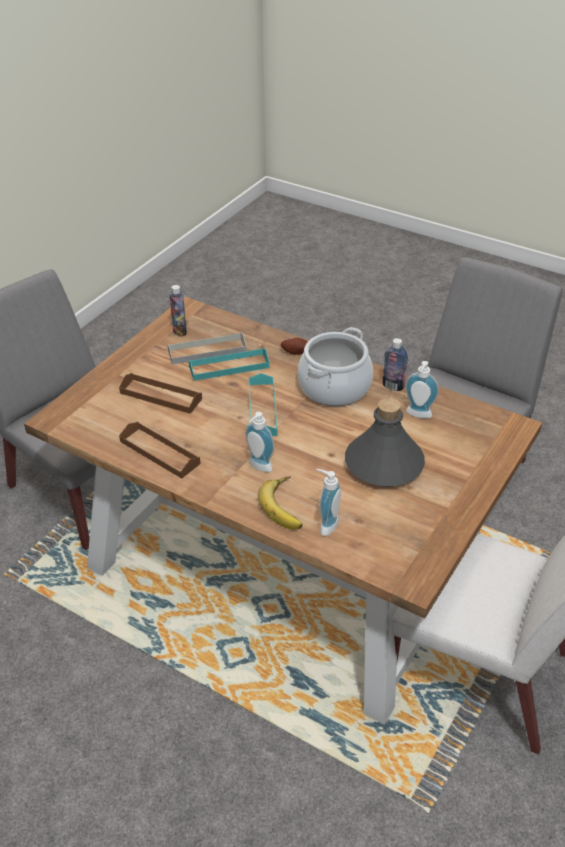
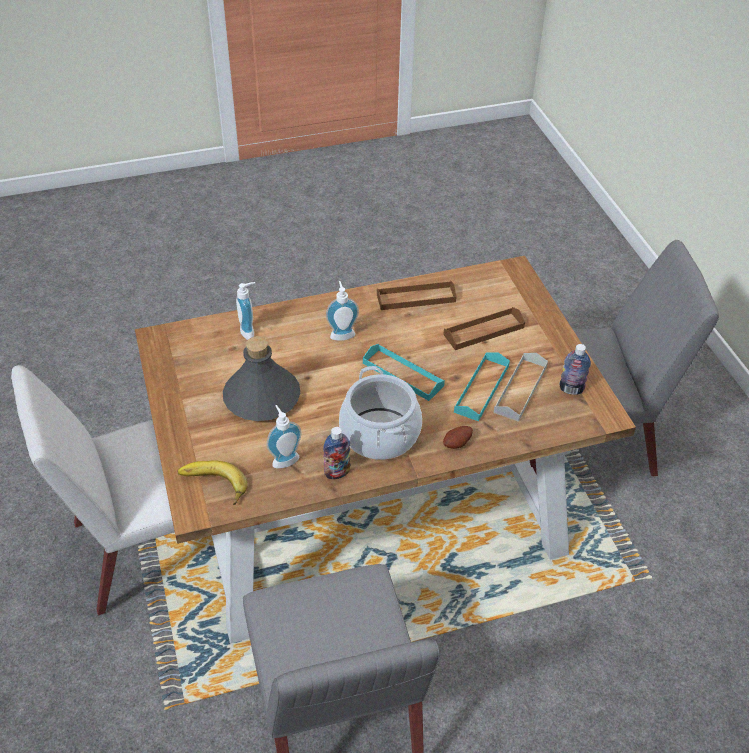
camera: 130 degrees right, 5 degrees up
banana [258,476,303,529] -> banana moved to [178,460,248,505]

